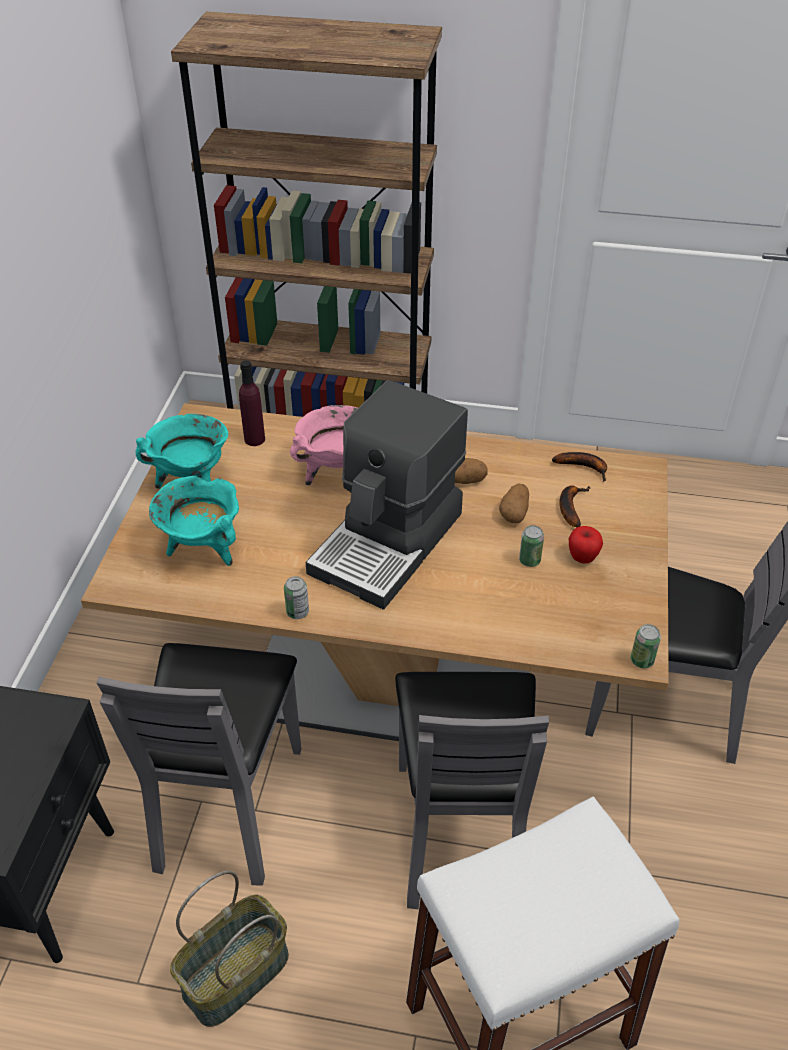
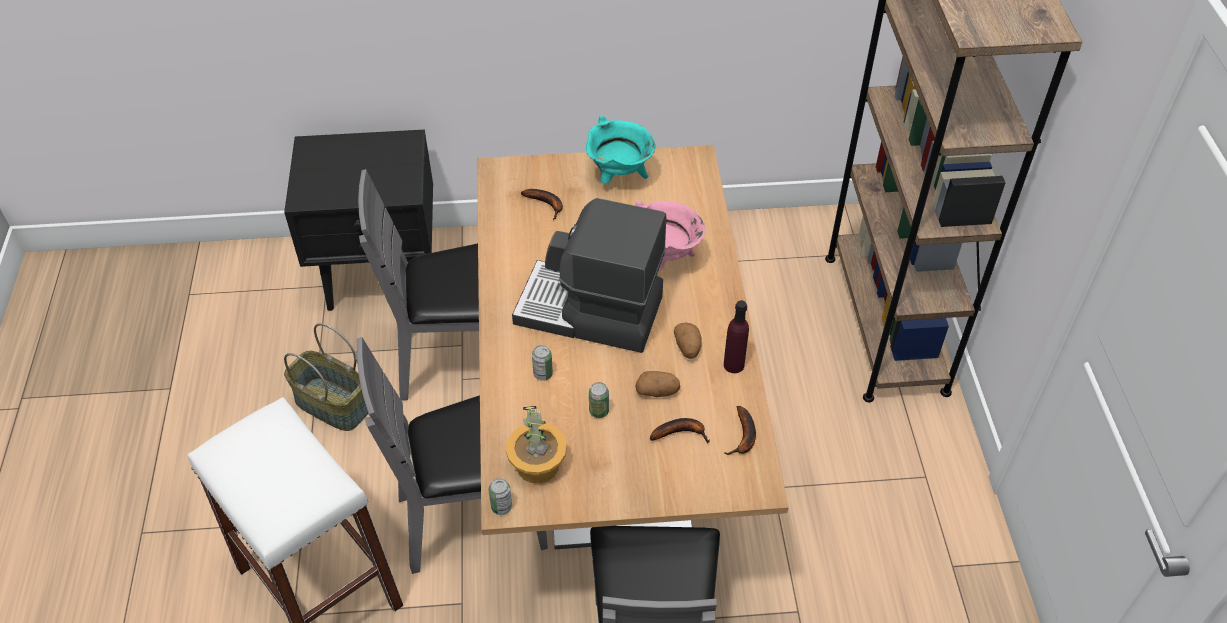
camera: 75 degrees right, 5 degrees up
turquoise cooking pot [149,476,239,566] -> banana [521,189,563,220]
purple bottle [239,360,265,446] -> purple bottle moved to [724,300,749,373]
can [284,576,309,619] -> can moved to [532,345,553,381]
apple [569,526,603,564] -> none
none -> potted plant [506,406,567,484]

